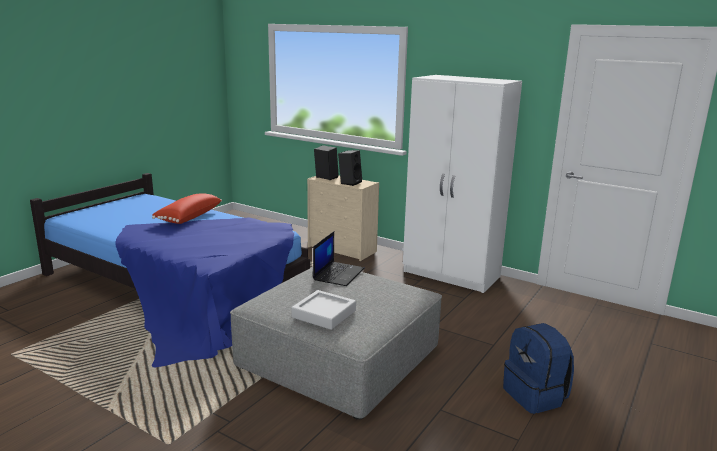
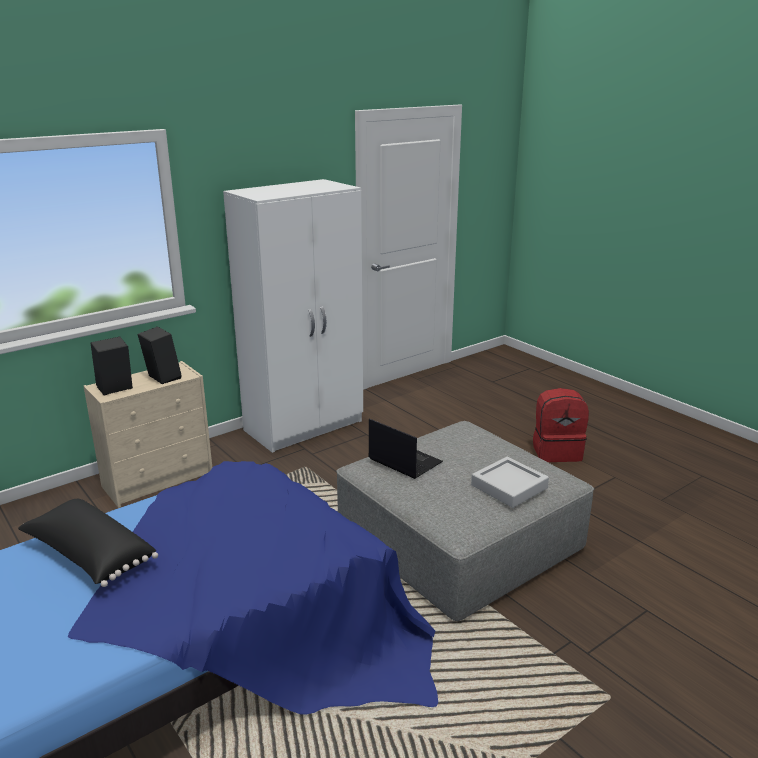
camera: 70 degrees left, 5 degrees up
red pillow [152,194,222,224] -> black pillow [18,499,158,587]
blue backpack [503,323,574,414] -> red backpack [533,388,589,462]

